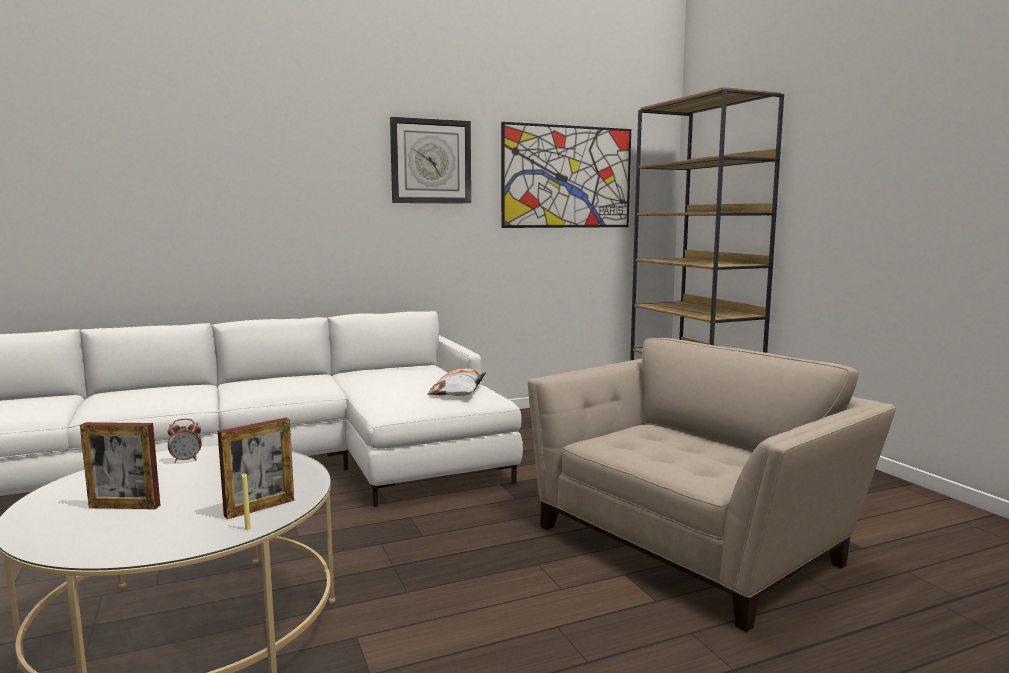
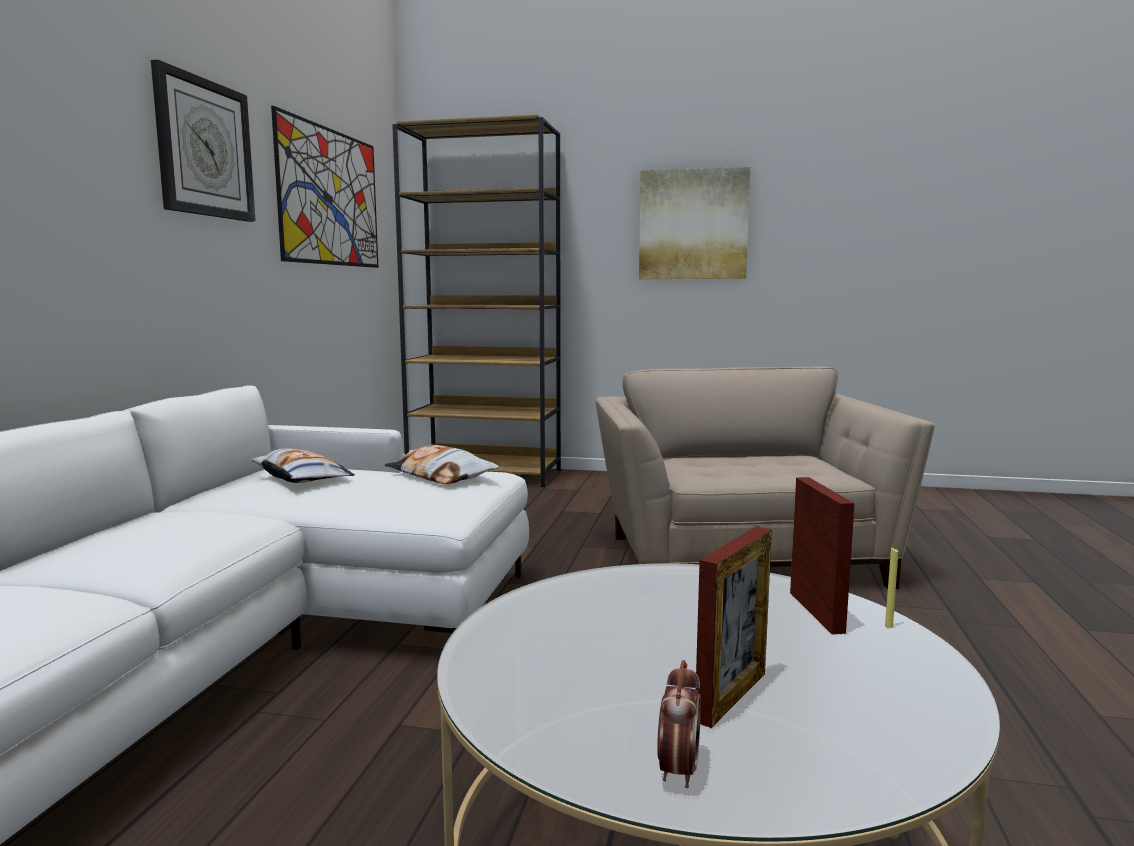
camera: 55 degrees left, 0 degrees up
alarm clock [167,419,202,463] -> alarm clock moved to [657,660,701,788]
none -> pillow [251,449,355,483]
none -> picture [639,167,750,279]

